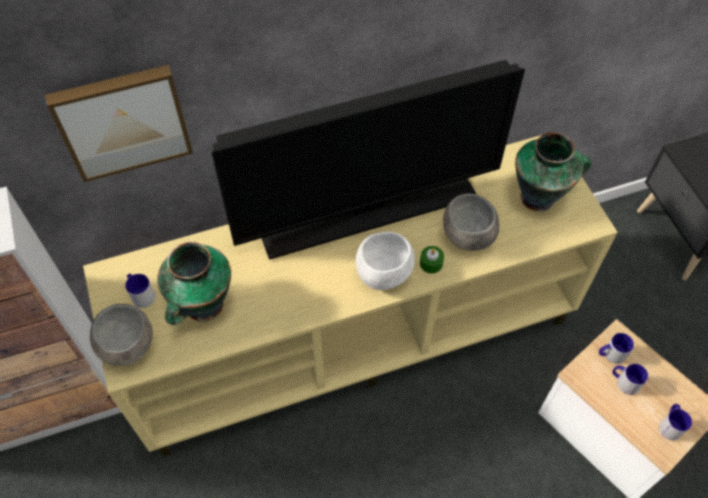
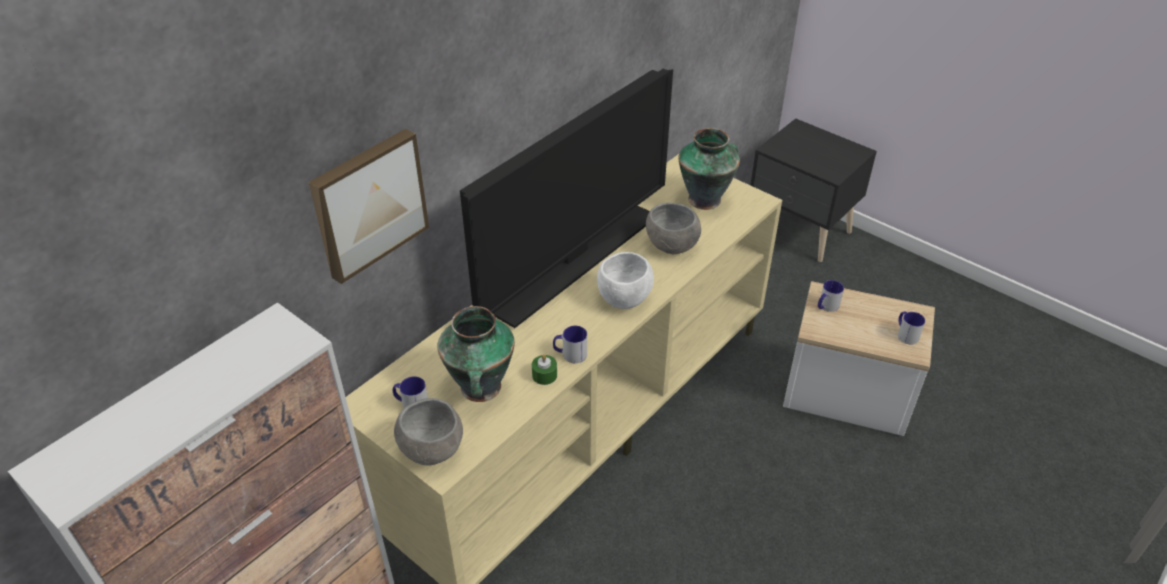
camera: 30 degrees left, 15 degrees down
green candle [420,246,444,274] -> green candle moved to [532,354,557,385]
mug [613,364,648,395] -> mug moved to [553,326,587,363]

